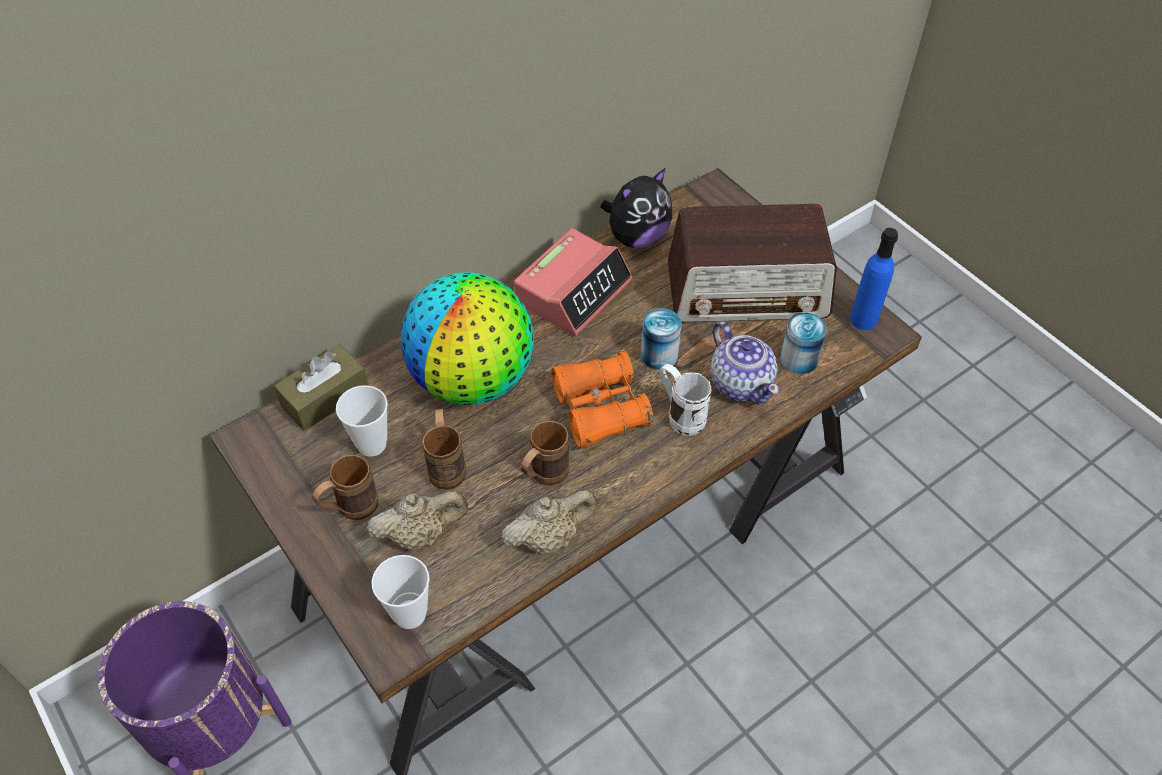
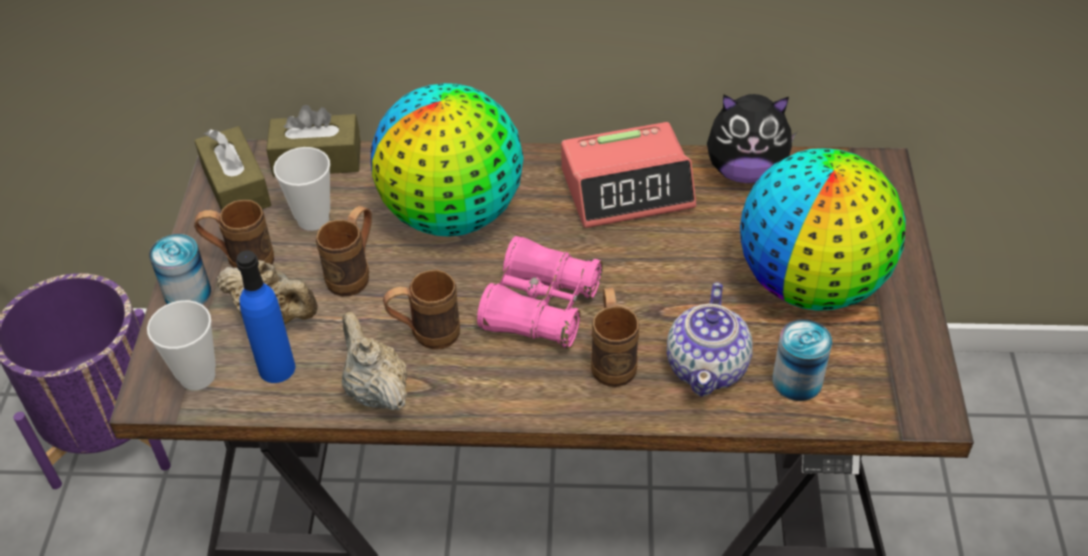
camera: 40 degrees right, 5 degrees down
beige teapot [501,490,598,554] -> beige teapot turned 135 degrees counterclockwise [342,312,407,410]
orange binoculars [551,351,654,448] -> pink binoculars [477,236,603,348]
can [641,308,682,370] -> can moved to [149,234,211,305]
white mug [659,364,711,436] -> brown mug [591,288,640,387]
radio [668,204,837,323] -> globe [740,148,906,311]
blue bottle [850,228,898,330] -> blue bottle moved to [236,250,295,383]
none -> brown tissue box [194,126,271,211]

